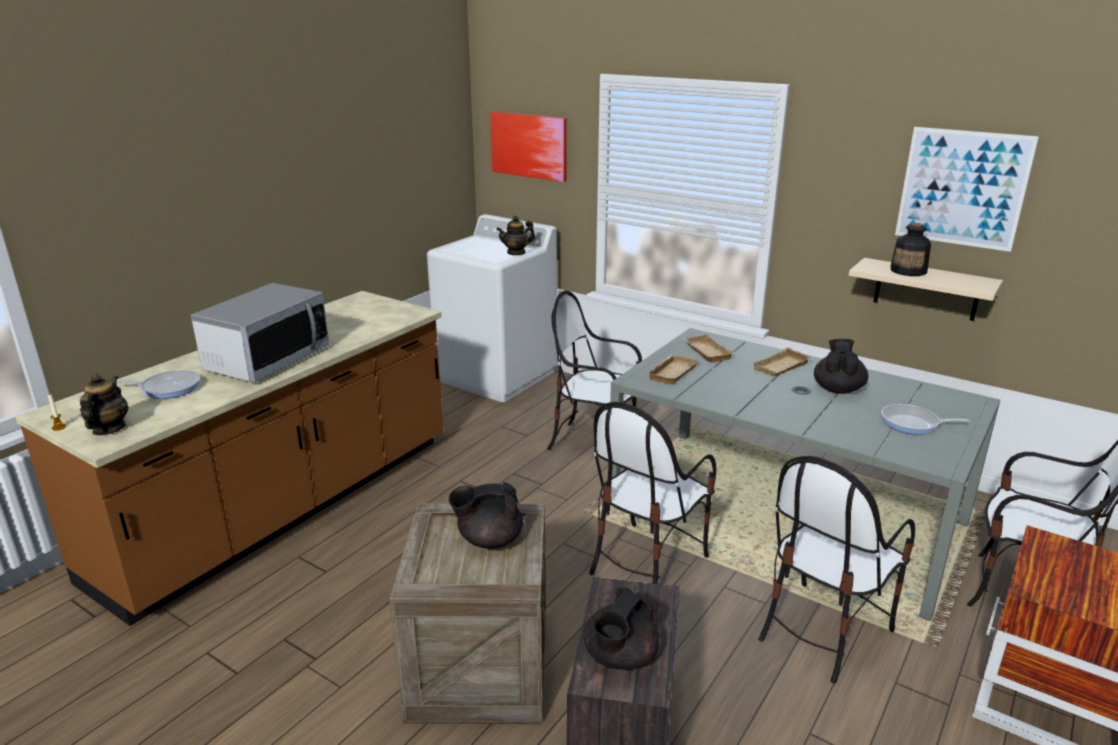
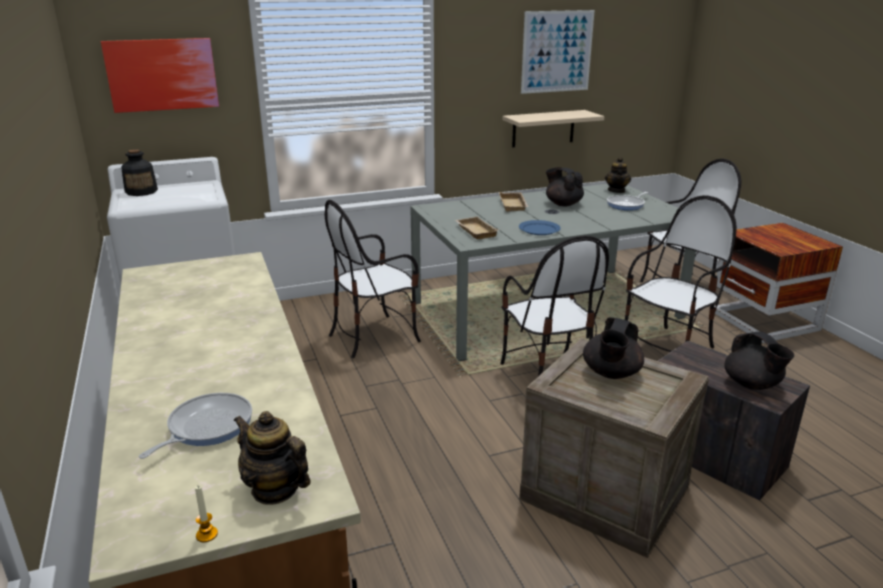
camera: 55 degrees left, 0 degrees up
microwave [191,283,329,383] -> none
teapot [496,216,536,255] -> teapot moved to [605,157,631,193]
beige tray [682,334,735,363] -> none
chair [758,456,915,683] -> chair turned 120 degrees counterclockwise [625,195,737,352]
bottle [890,223,931,276] -> bottle moved to [121,149,158,196]
none -> blue plate [519,220,561,235]

